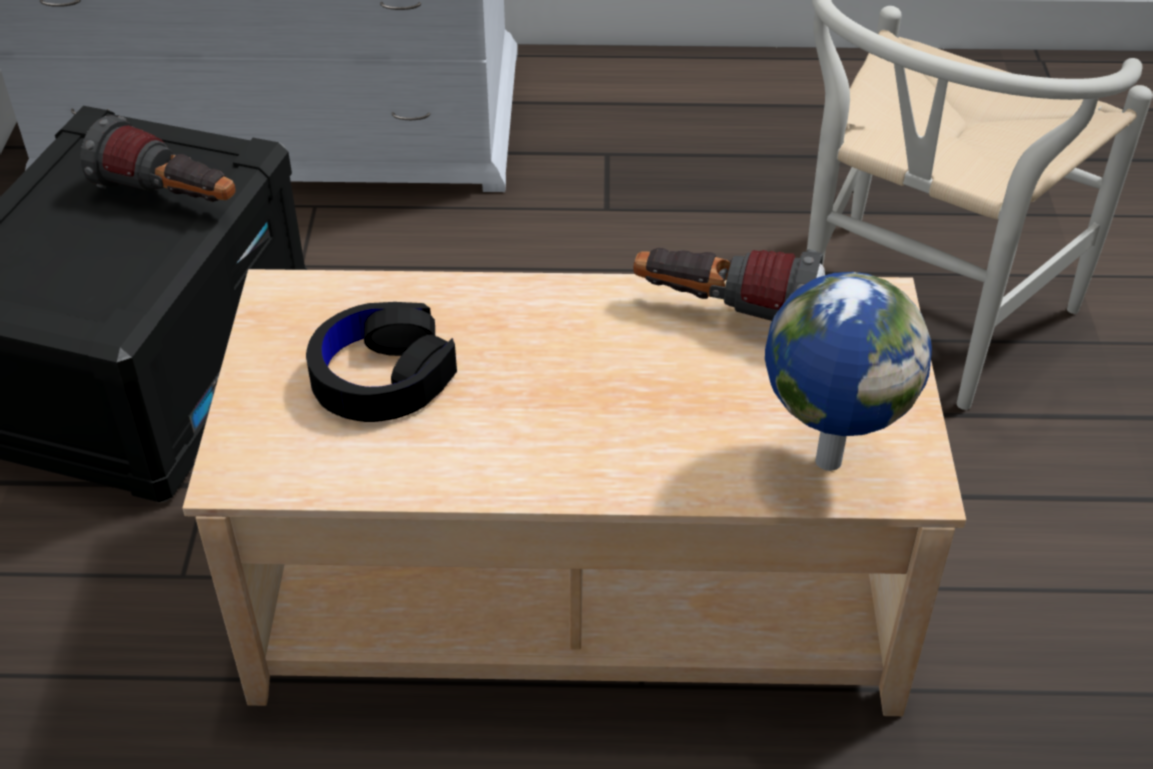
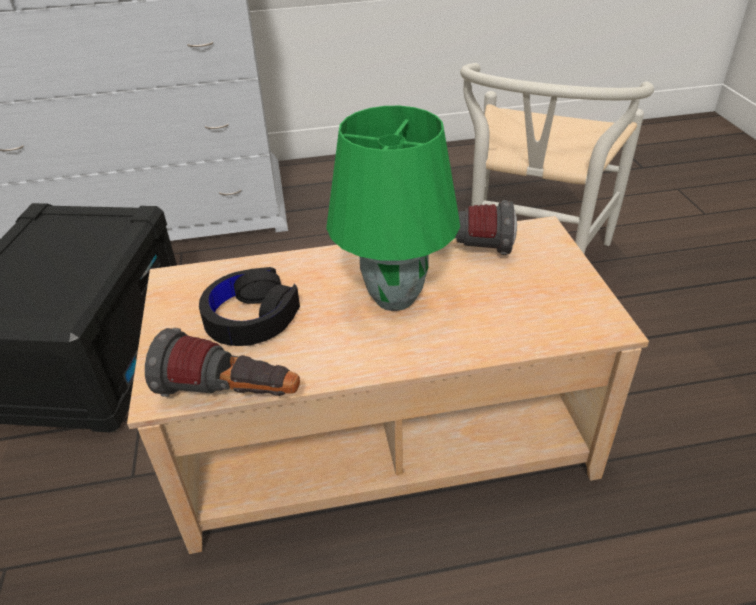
camera: 10 degrees left, 5 degrees down
flashlight [80,115,236,202] -> flashlight moved to [145,328,300,397]
globe [765,272,932,471] -> none
none -> green table lamp [326,106,460,311]

